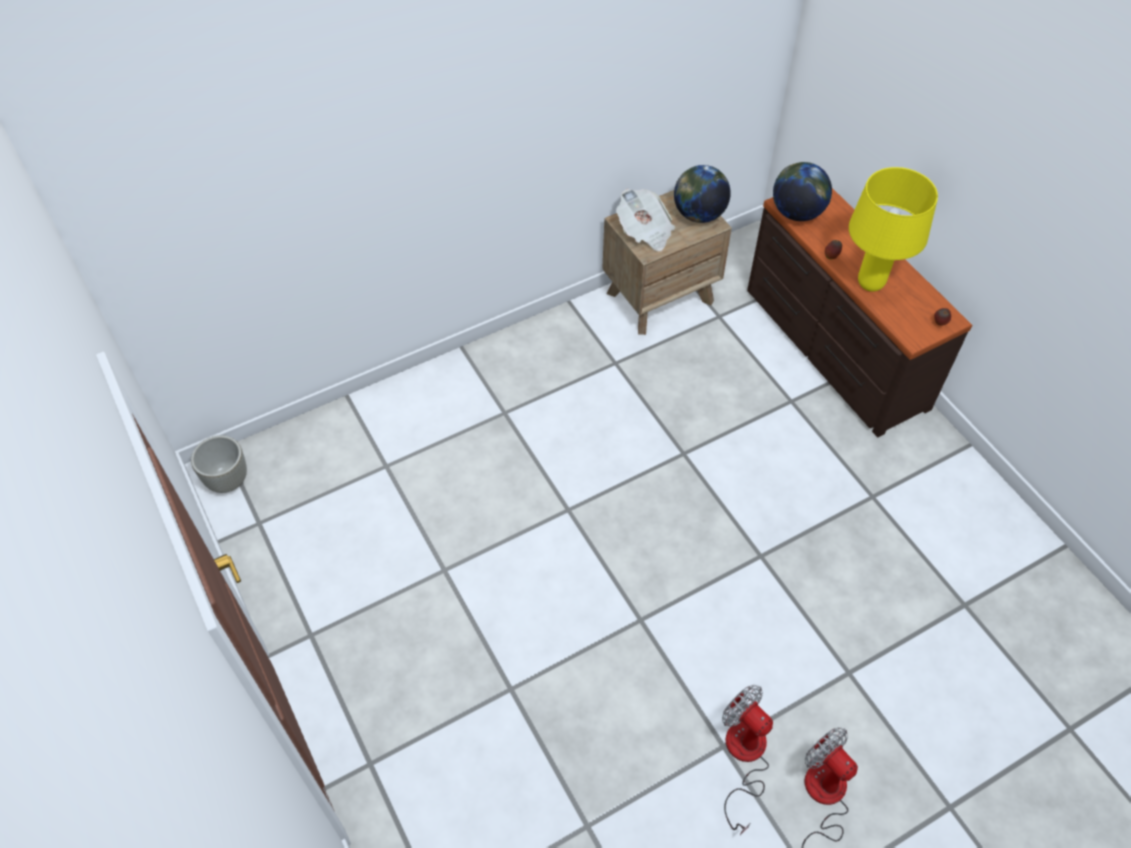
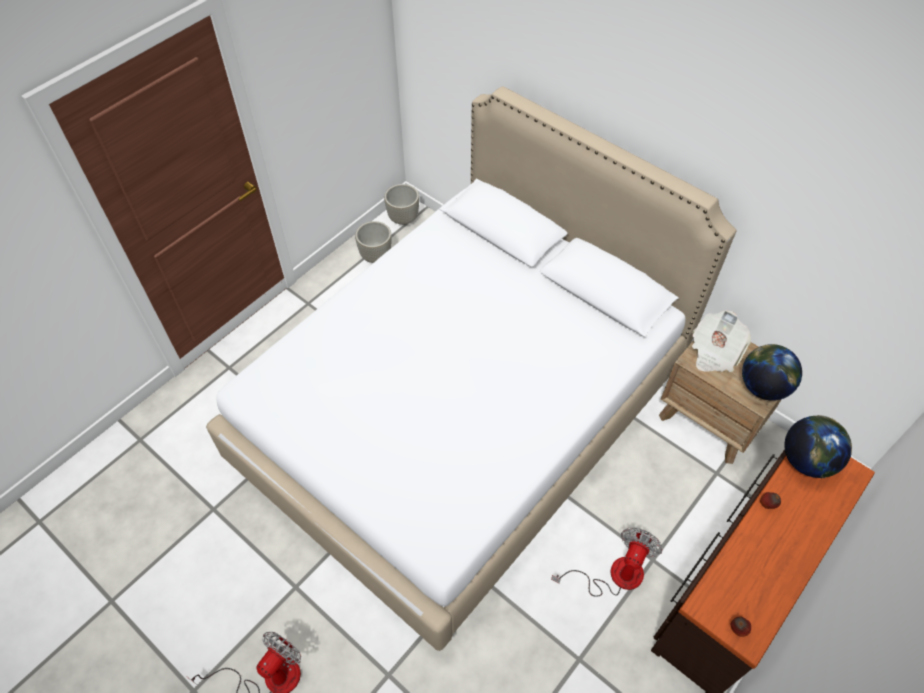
camera: 70 degrees right, 0 degrees up
fan [722,685,773,835] -> fan moved to [551,527,662,597]
yellow table lamp [849,167,938,292] -> none
none -> white bed [206,86,737,651]
none -> grey planter [355,221,392,263]

